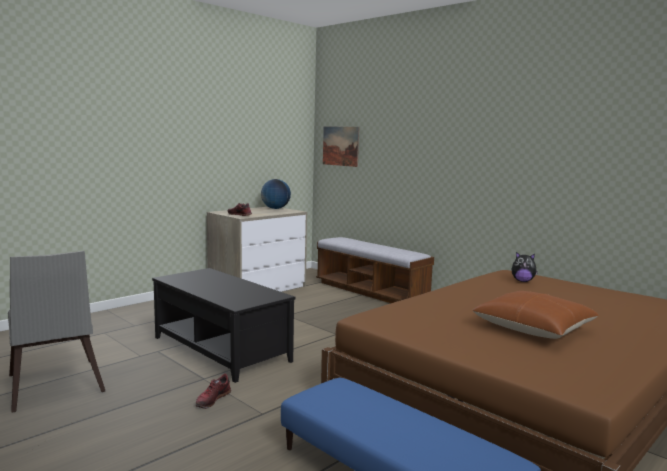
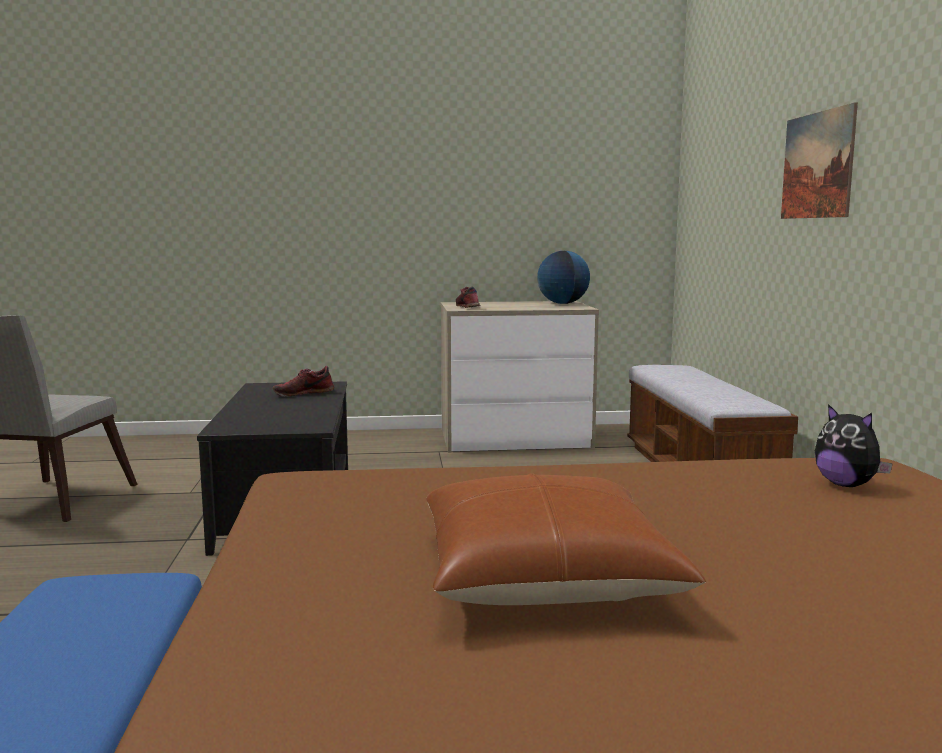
camera: 40 degrees right, 0 degrees up
shoe [196,373,231,409] -> shoe moved to [273,366,334,397]
picture [323,126,359,167] -> picture moved to [781,102,858,219]

